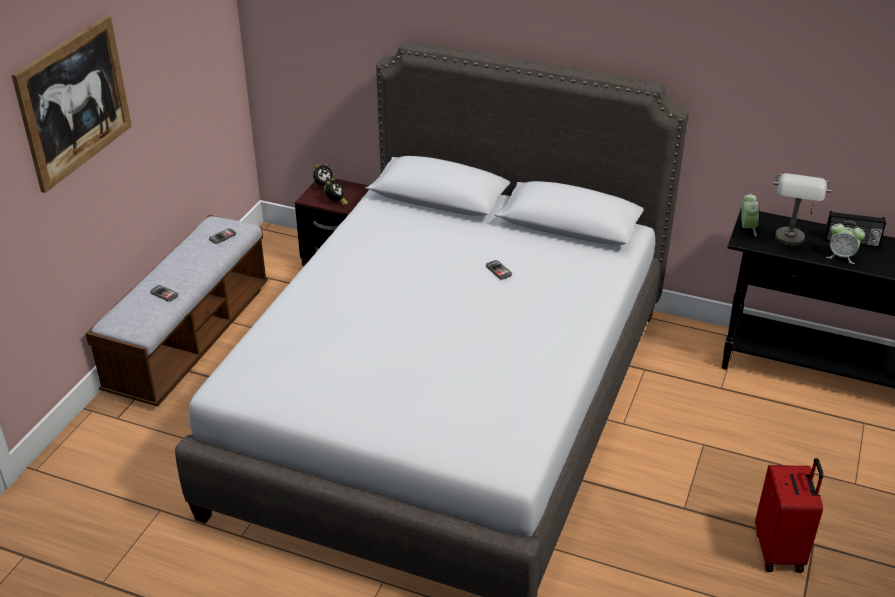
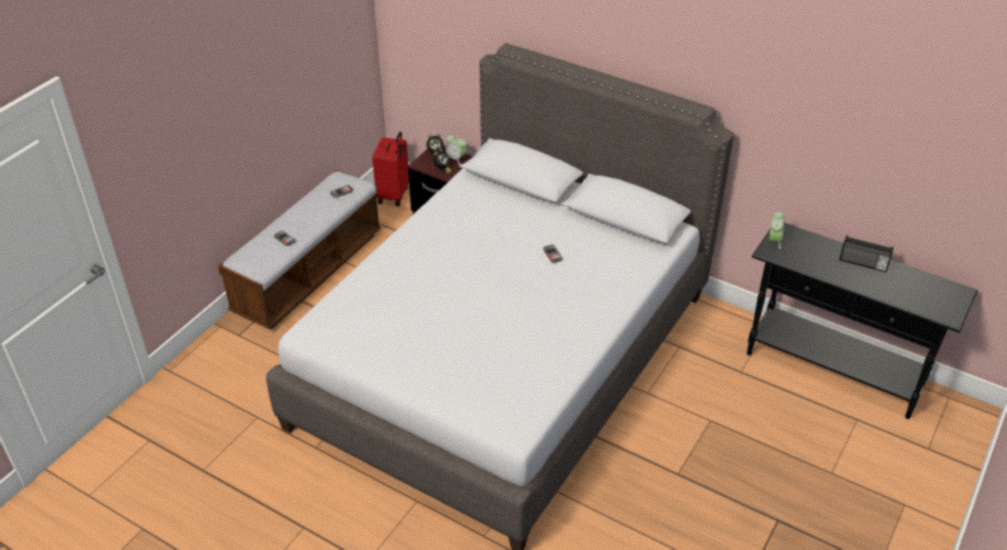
camera: 10 degrees right, 5 degrees up
picture [12,15,132,193] -> none
red suitcase [755,458,823,573] -> red suitcase moved to [372,132,409,206]
grey table lamp [773,173,831,246] -> none
alarm clock [826,221,865,264] -> alarm clock moved to [445,134,467,165]

